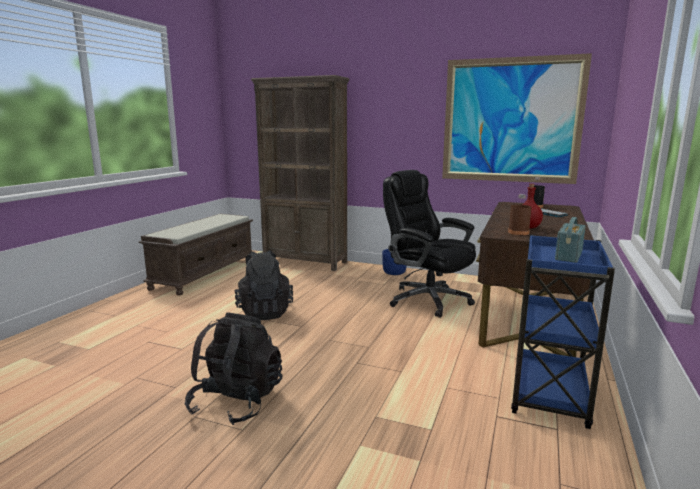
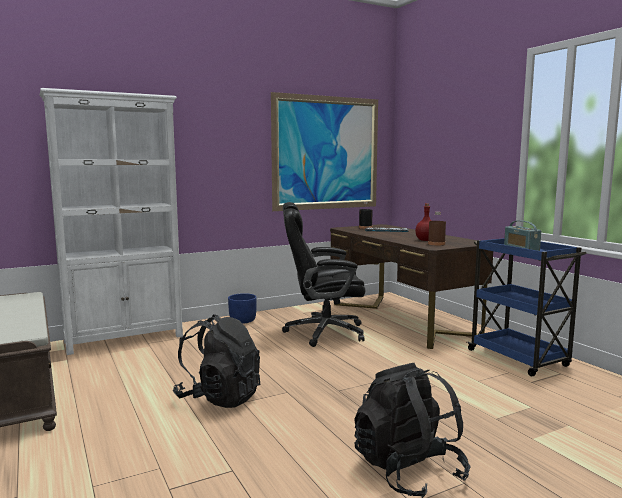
camera: 50 degrees left, 5 degrees down
brown bookcase [251,75,350,271] -> white bookcase [39,88,183,355]

